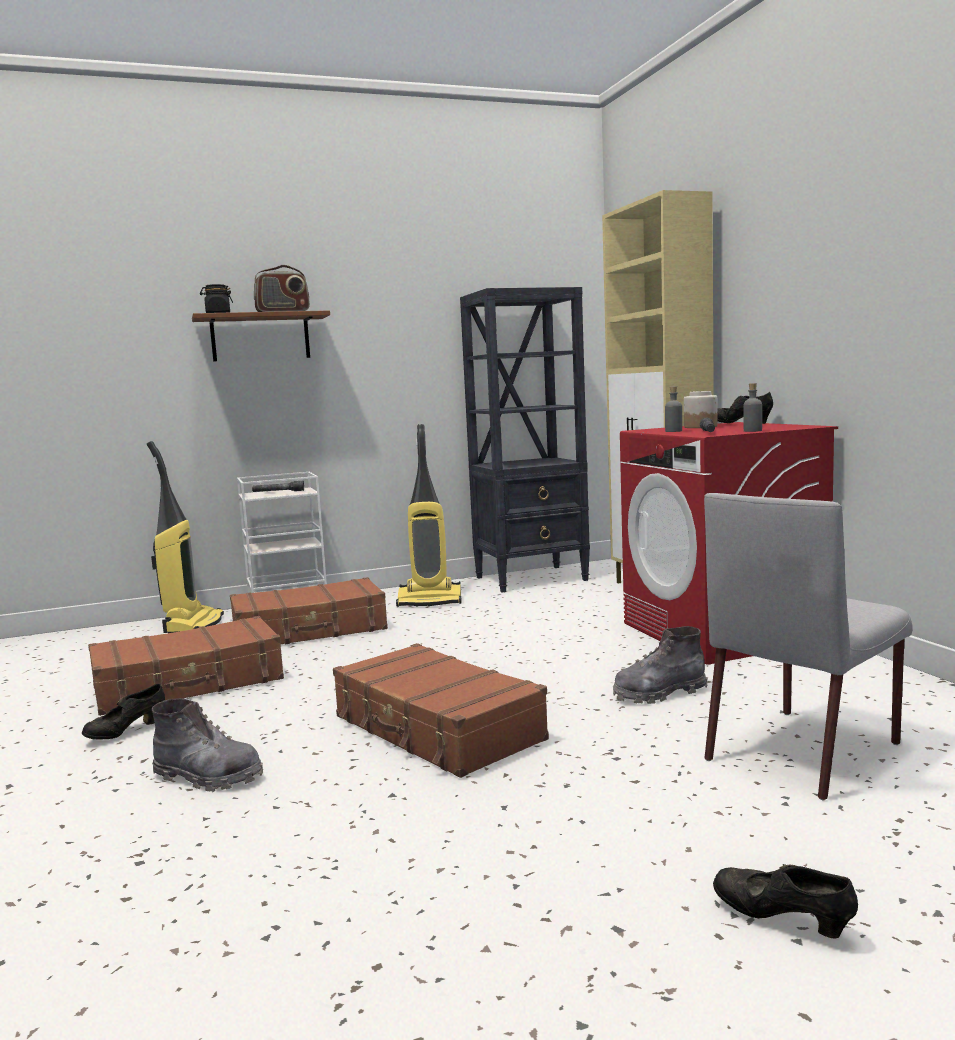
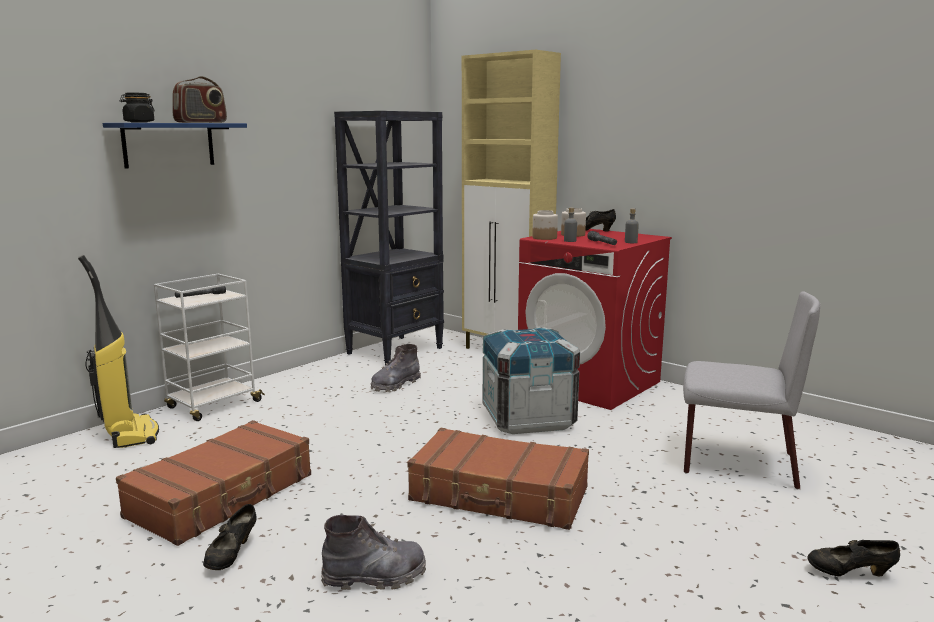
camera: 30 degrees left, 5 degrees up
brown shelf [192,310,330,361] -> blue shelf [103,123,247,168]
brown suitcase [230,577,388,645] -> none
vacuum cleaner [396,424,462,607] -> none
grey boot [613,626,708,704] -> grey boot moved to [371,344,421,392]
grey chair [704,493,913,800] -> grey chair turned 90 degrees counterclockwise [683,291,820,489]
none -> crate [483,327,580,434]
none -> jar [532,210,558,240]

